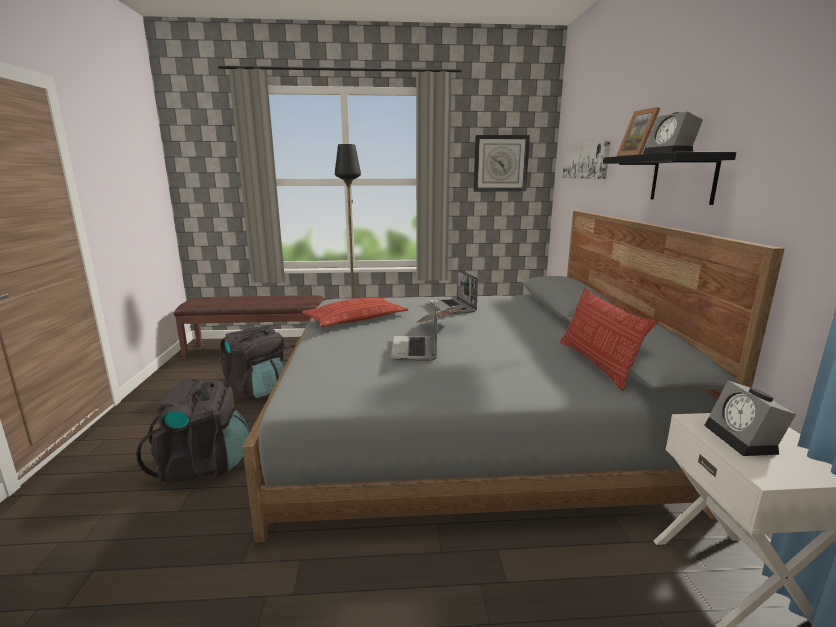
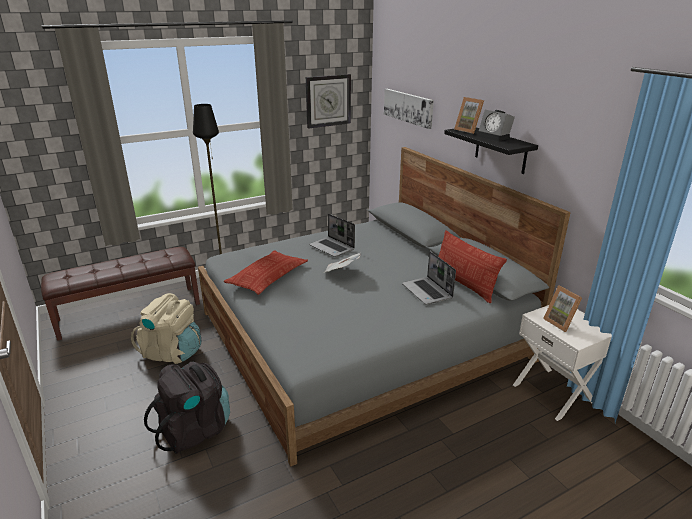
camera: 25 degrees left, 10 degrees up
black backpack [221,325,285,400] -> beige backpack [131,293,201,364]
laptop [391,299,437,361] -> laptop moved to [402,251,456,305]
alarm clock [704,381,796,456] -> picture frame [543,286,582,332]

